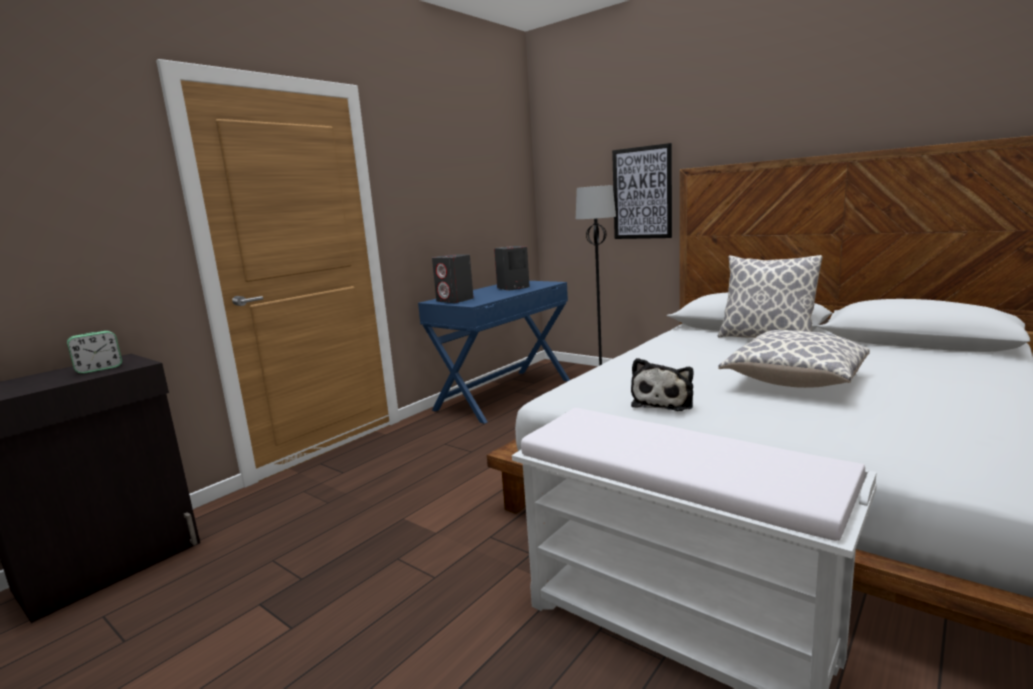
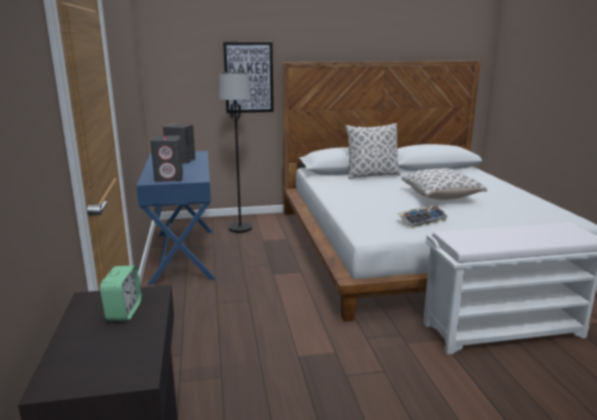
camera: 50 degrees left, 5 degrees up
plush toy [631,358,693,411] -> keyboard [397,206,448,229]

